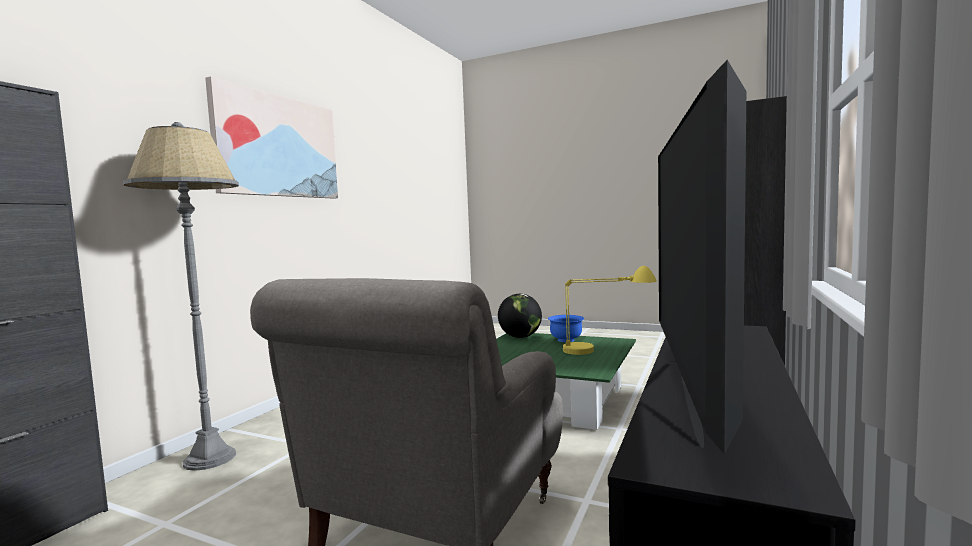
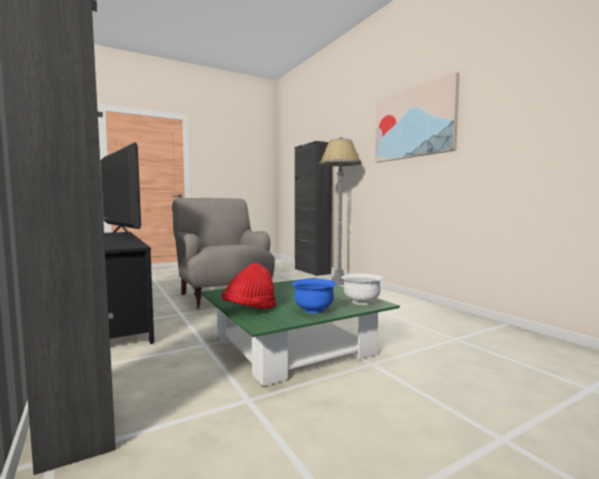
camera: 125 degrees right, 0 degrees up
globe [498,294,542,338] -> white bowl [341,273,383,305]
yellow table lamp [563,266,657,355] -> red hat [222,263,276,309]

